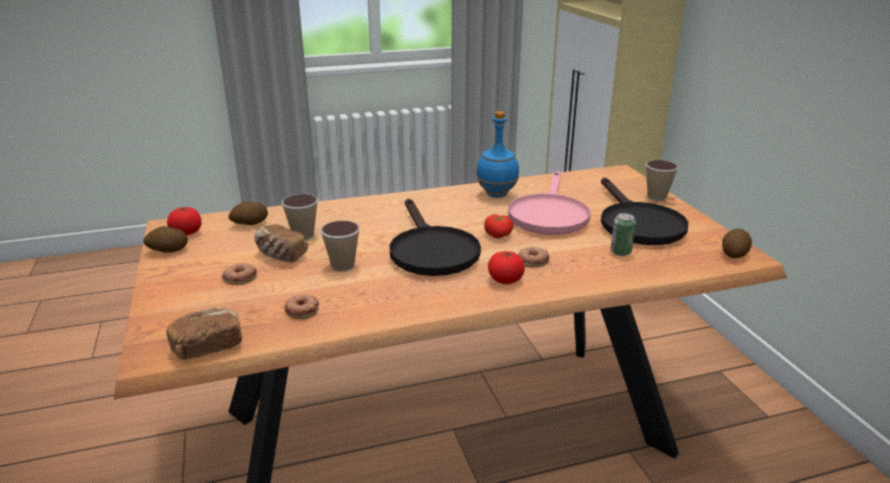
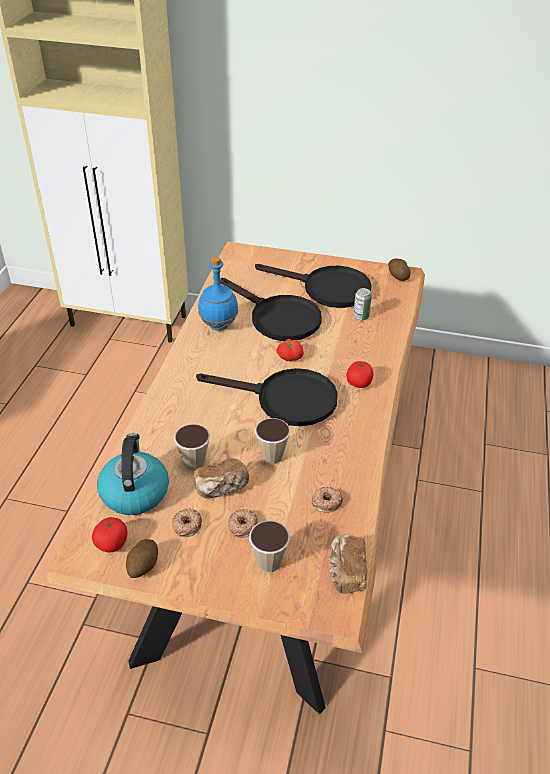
camera: 60 degrees left, 15 degrees up
potato [228,201,268,225] -> kettle [97,433,169,515]
pink frying pan [508,171,591,235] -> black frying pan [220,278,322,341]
donut [518,246,549,267] -> donut moved to [172,508,202,537]
cup [646,160,678,201] -> cup moved to [249,521,290,572]

